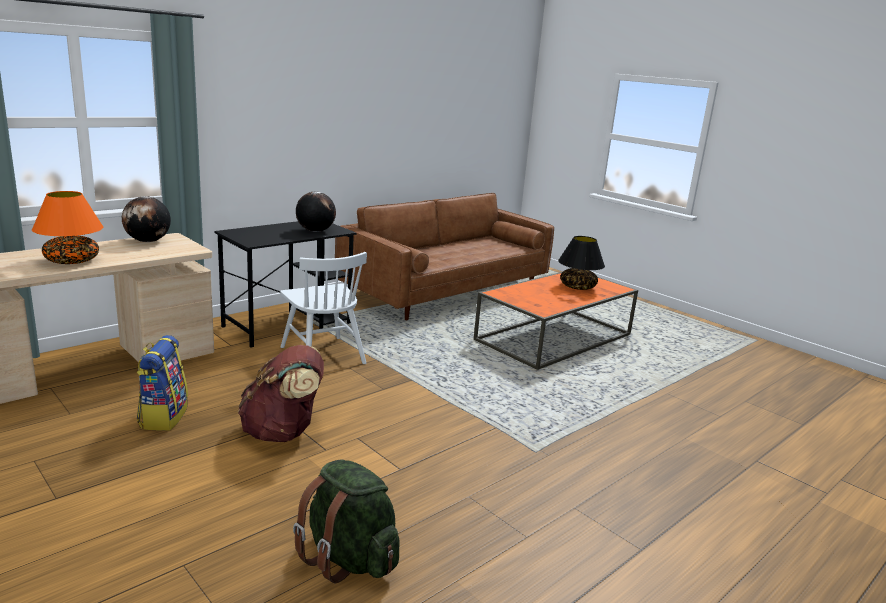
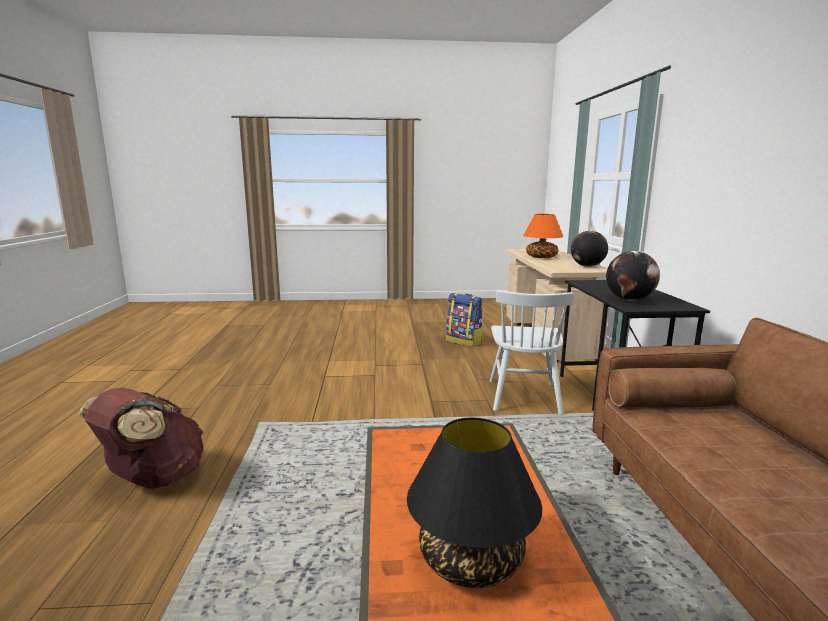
camera: 130 degrees right, 5 degrees down
brown backpack [238,345,324,442] -> brown backpack moved to [78,388,203,489]
white chair [280,252,367,364] -> white chair turned 90 degrees counterclockwise [490,290,574,415]
green backpack [293,460,400,583] -> none

